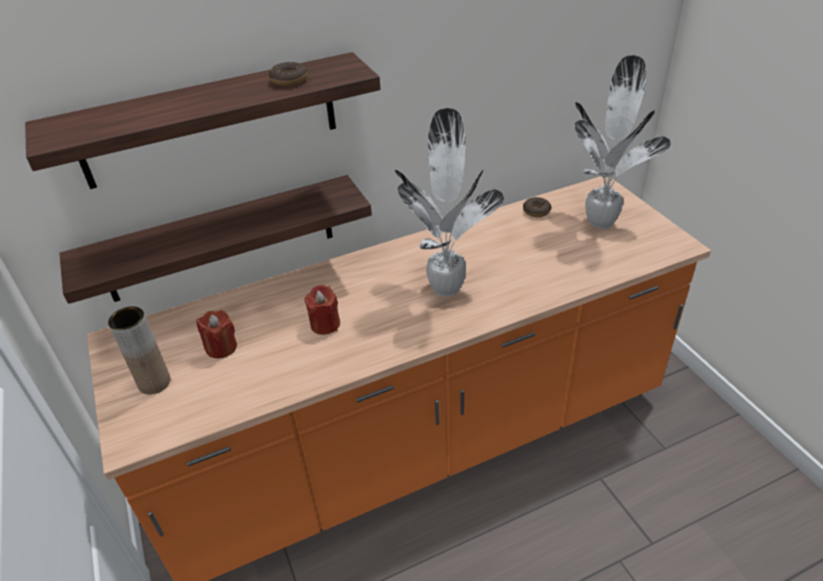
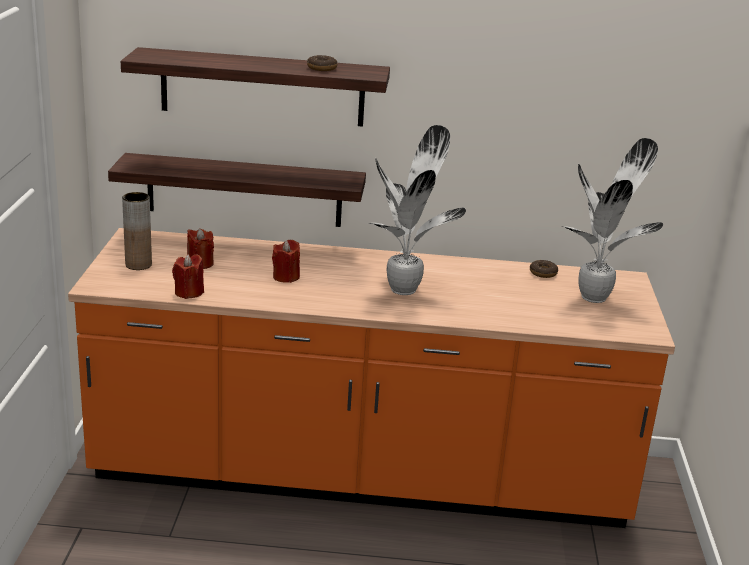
camera: 25 degrees right, 15 degrees down
none -> red candle [172,254,204,299]

